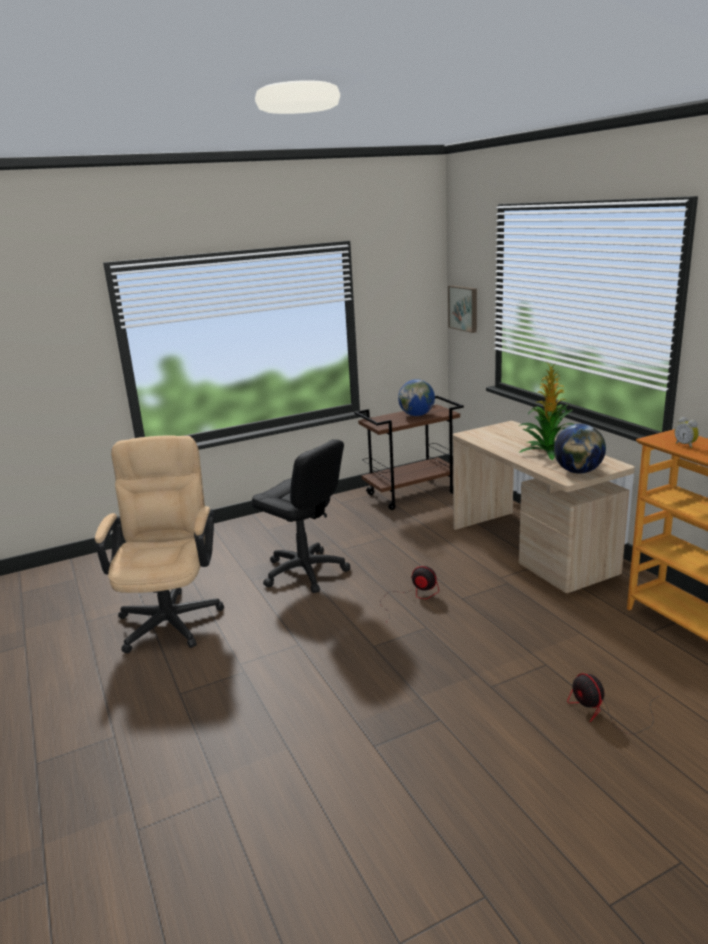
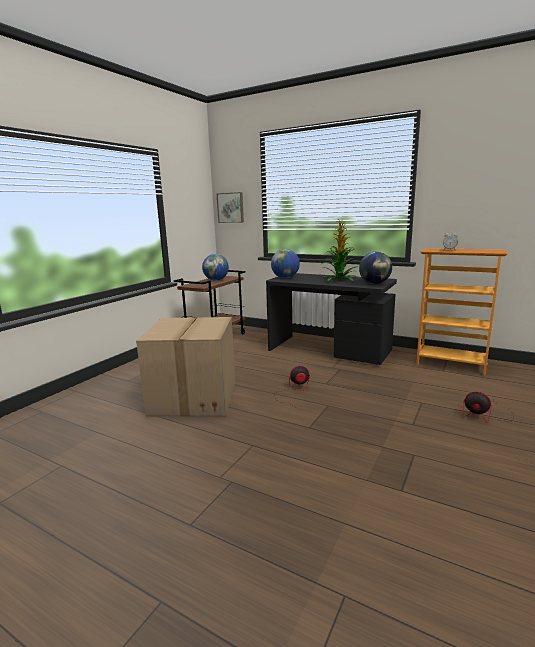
camera: 35 degrees left, 5 degrees down
beige office chair [95,436,224,653] -> none
black office chair [252,439,350,593] -> cardboard box [136,317,235,417]
beige desk [453,421,635,593] -> black desk [266,273,397,365]
none -> globe [271,249,300,278]

